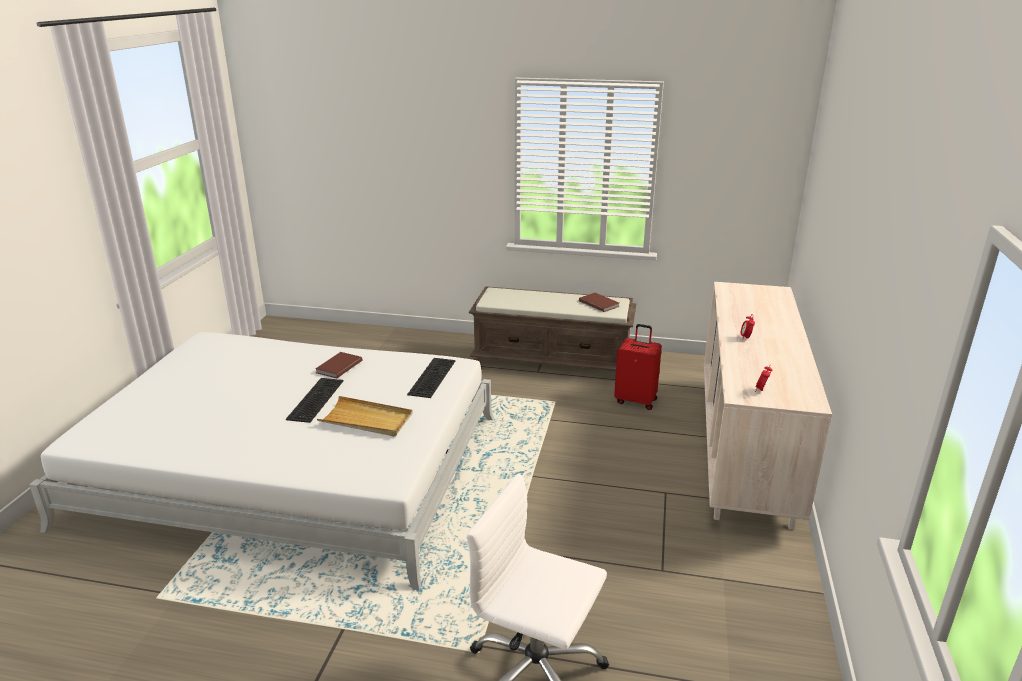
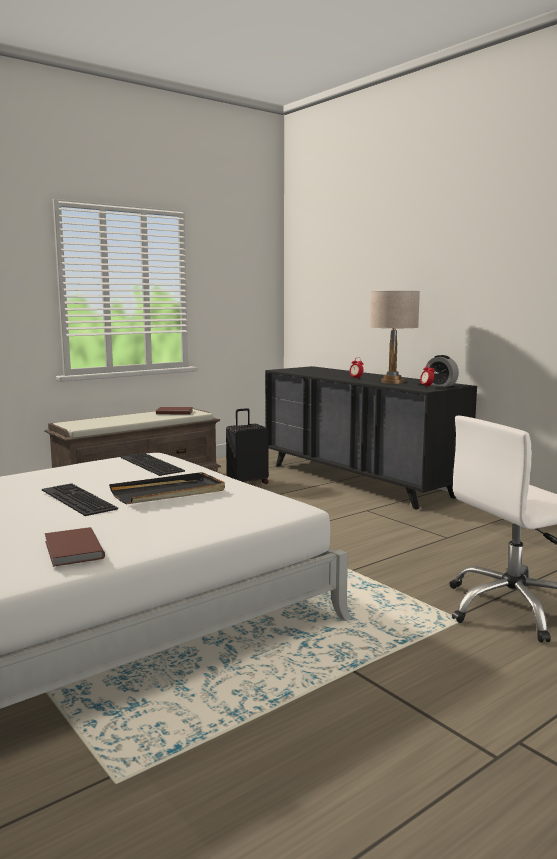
camera: 50 degrees left, 15 degrees down
brown book [315,352,363,379] -> brown book moved to [45,527,105,567]
beige tray [317,396,413,437] -> black tray [109,472,225,504]
red suitcase [614,324,662,410] -> black suitcase [226,408,269,484]
beige dresser [704,282,832,530] -> black dresser [265,366,477,510]
none -> beige table lamp [370,291,420,384]
none -> alarm clock [426,355,459,387]

